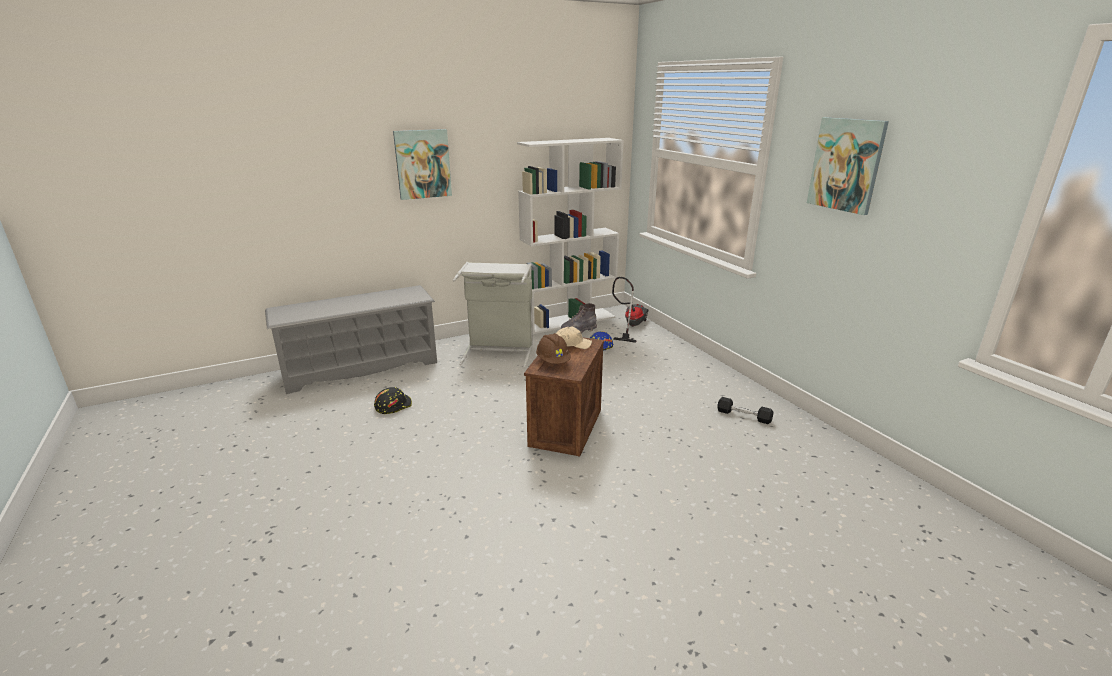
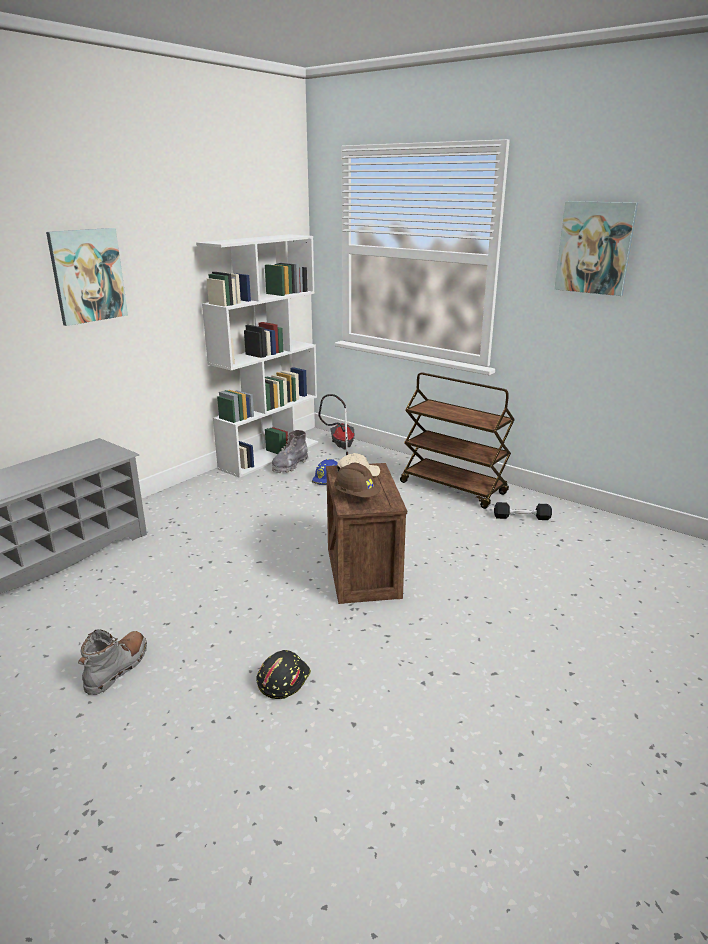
camera: 25 degrees left, 0 degrees up
black hard hat [374,387,412,414] -> black hard hat moved to [256,650,311,699]
grey laundry basket [453,262,533,368] -> none
none -> grey boot [78,629,147,695]
none -> brown cart [400,372,515,509]

